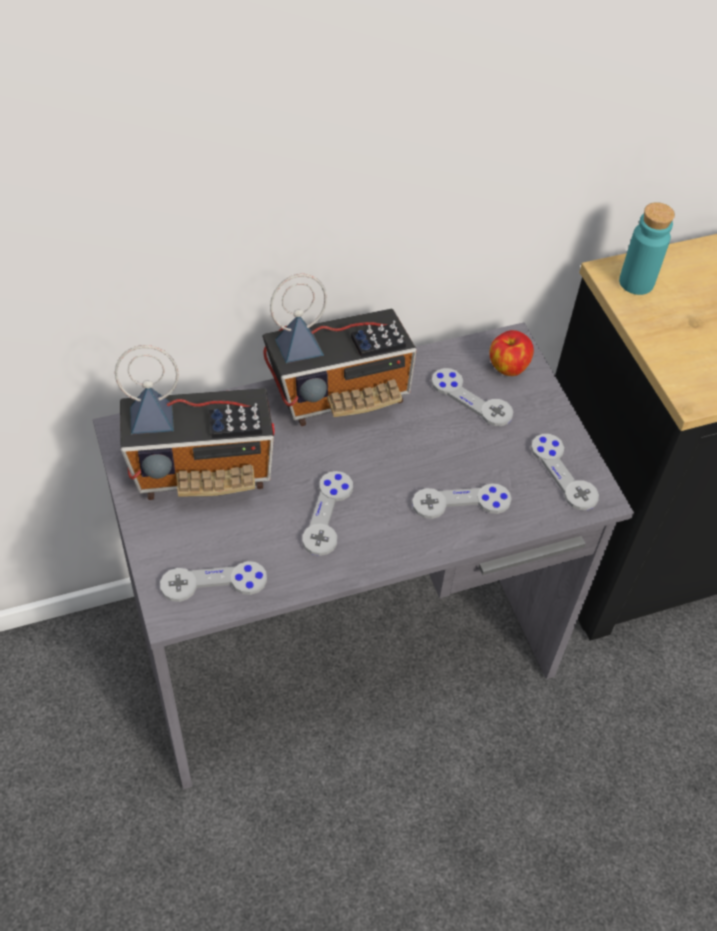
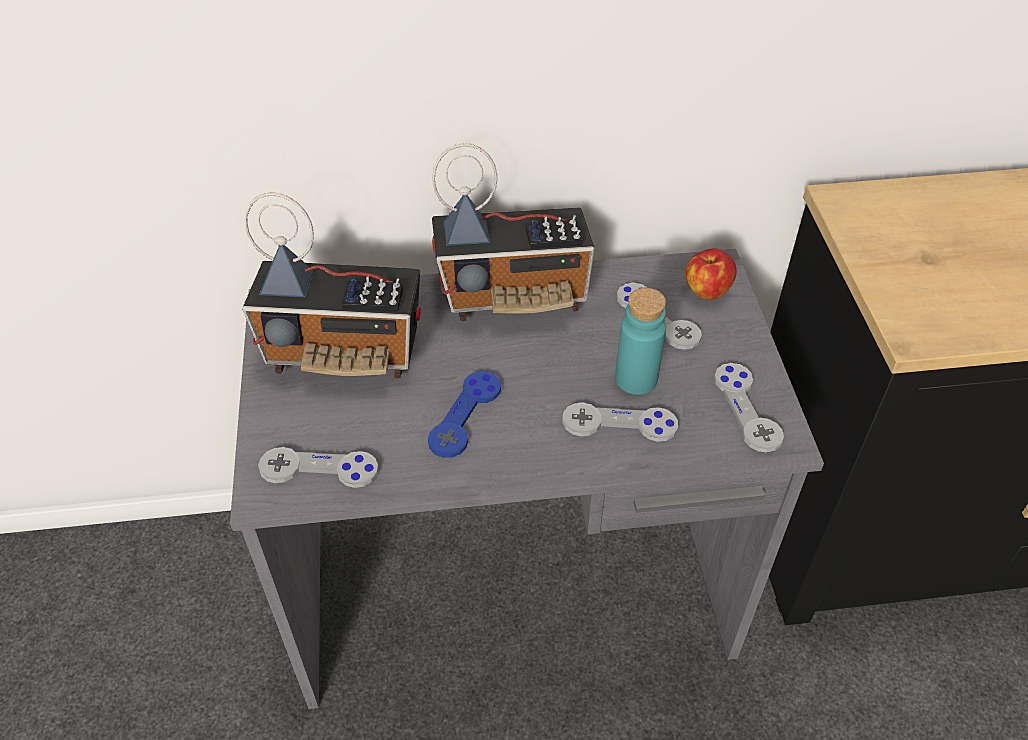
camera: 15 degrees right, 5 degrees down
grey game controller [302,471,353,556] -> blue game controller [428,371,501,458]
turquoise bottle [619,202,675,295] -> turquoise bottle moved to [615,288,666,395]

